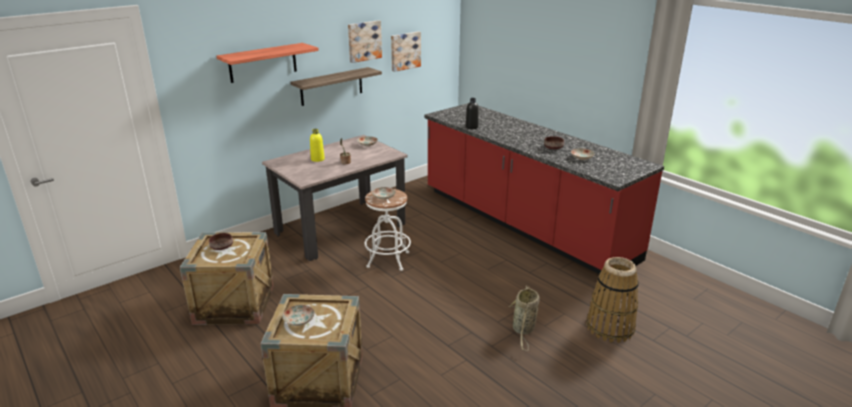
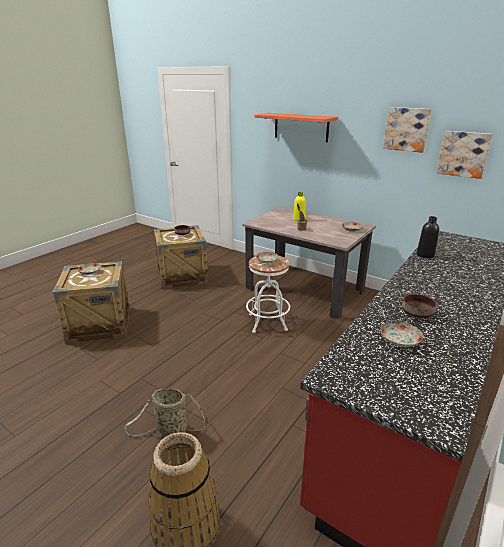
camera: 75 degrees right, 0 degrees up
shelf [291,67,382,106] -> none

